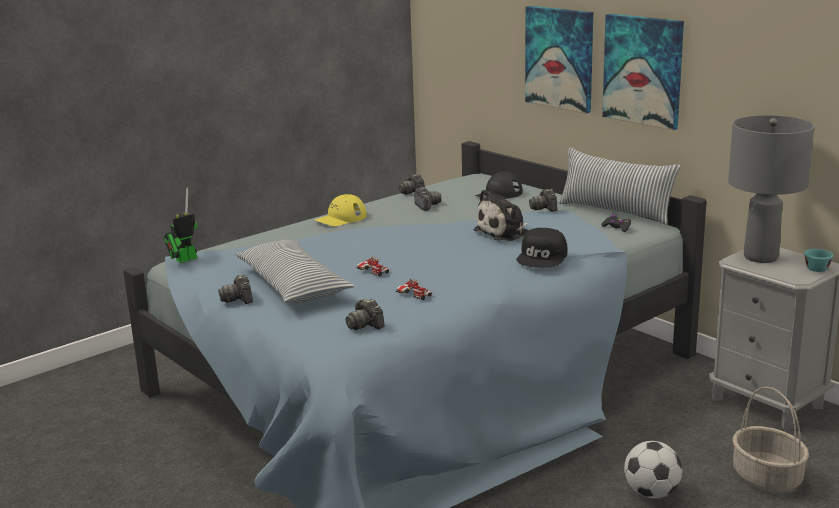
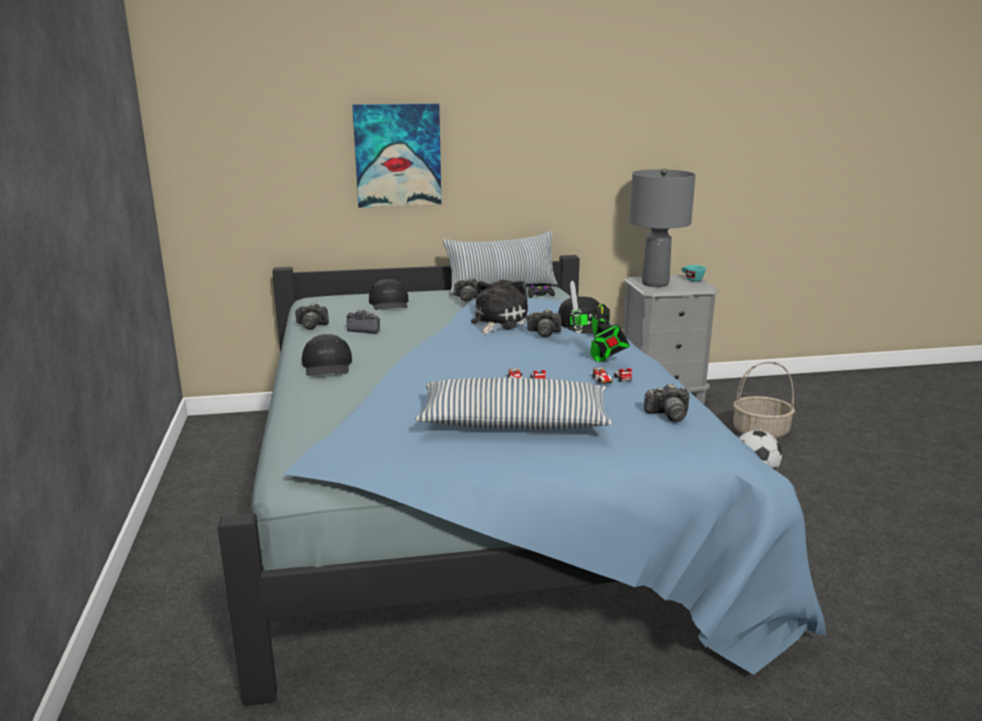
camera: 60 degrees left, 0 degrees up
toy robot [164,187,197,263] -> toy robot moved to [570,281,630,362]
camera [218,275,253,304] -> camera moved to [526,309,561,337]
yellow cap [314,194,367,226] -> black cap [302,334,352,376]
plush toy [473,189,529,241] -> plush toy turned 150 degrees counterclockwise [471,280,528,334]
picture [602,14,684,130] -> none

